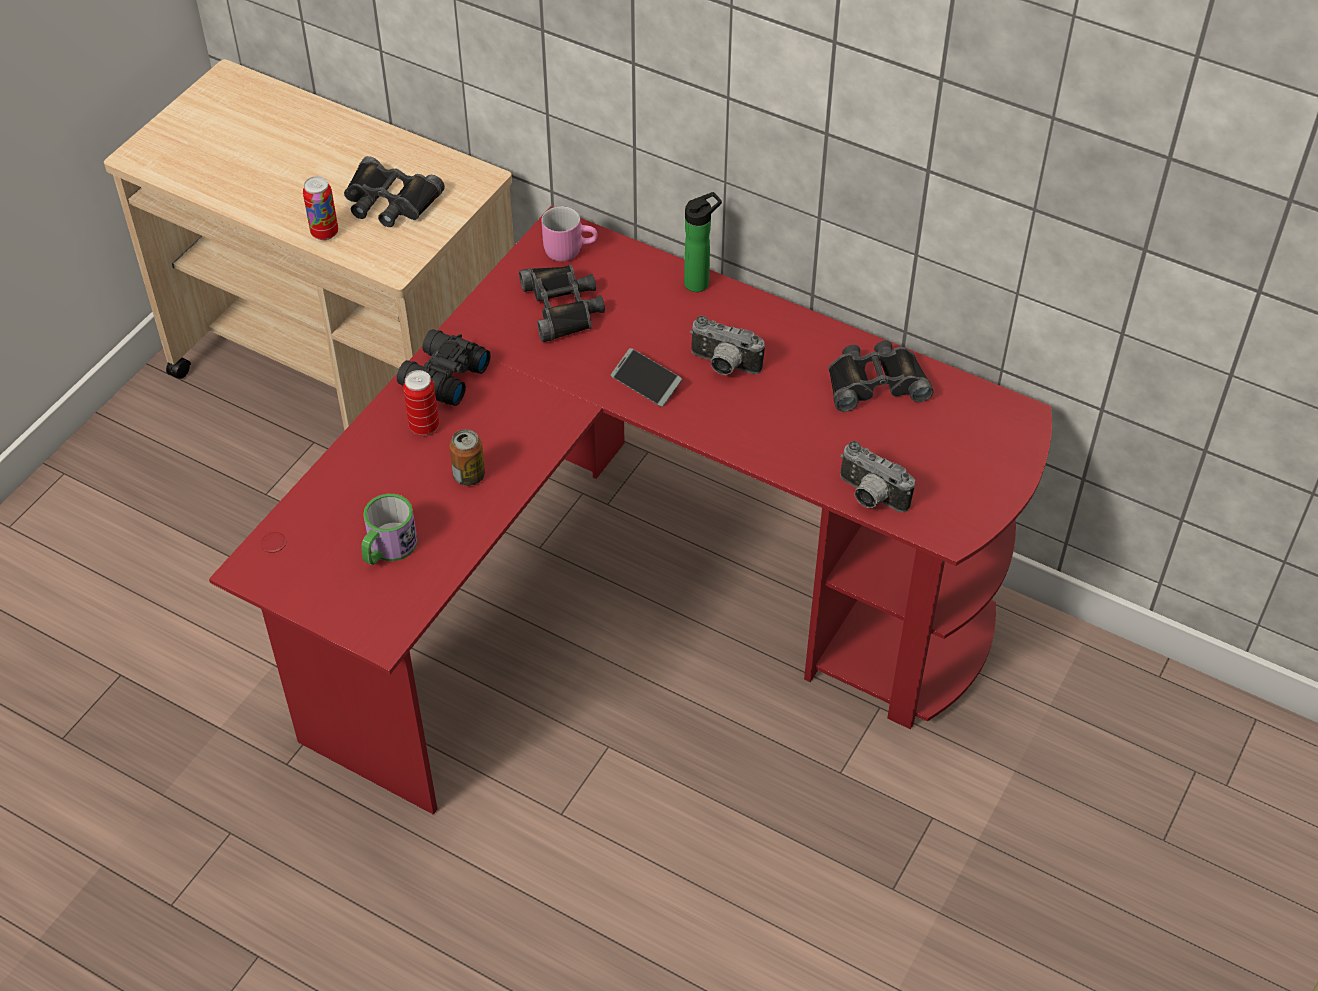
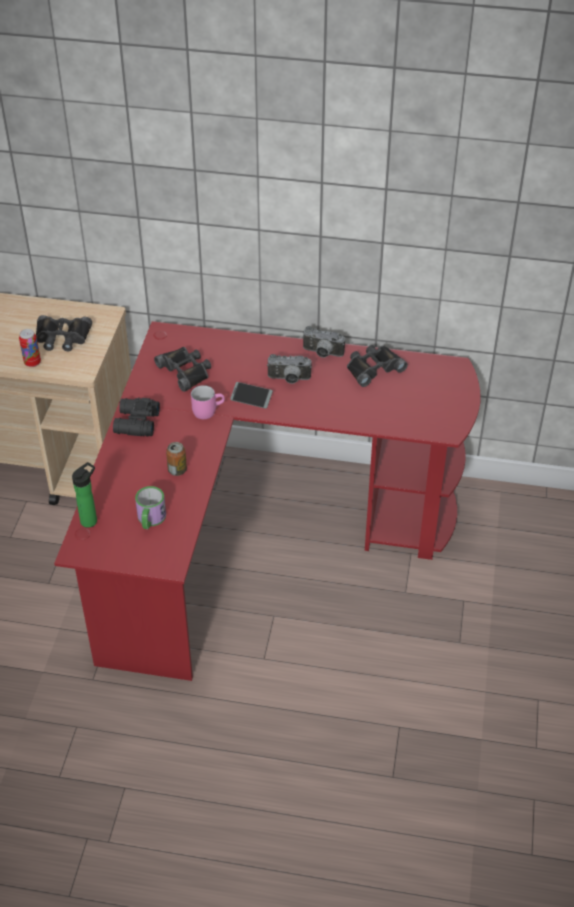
camera: 20 degrees left, 5 degrees down
can [403,370,439,435] -> none
pink mug [542,206,598,262] -> pink mug moved to [191,385,225,419]
bottle [684,192,722,292] -> bottle moved to [72,462,97,528]
camera [840,441,915,512] -> camera moved to [302,326,345,358]

